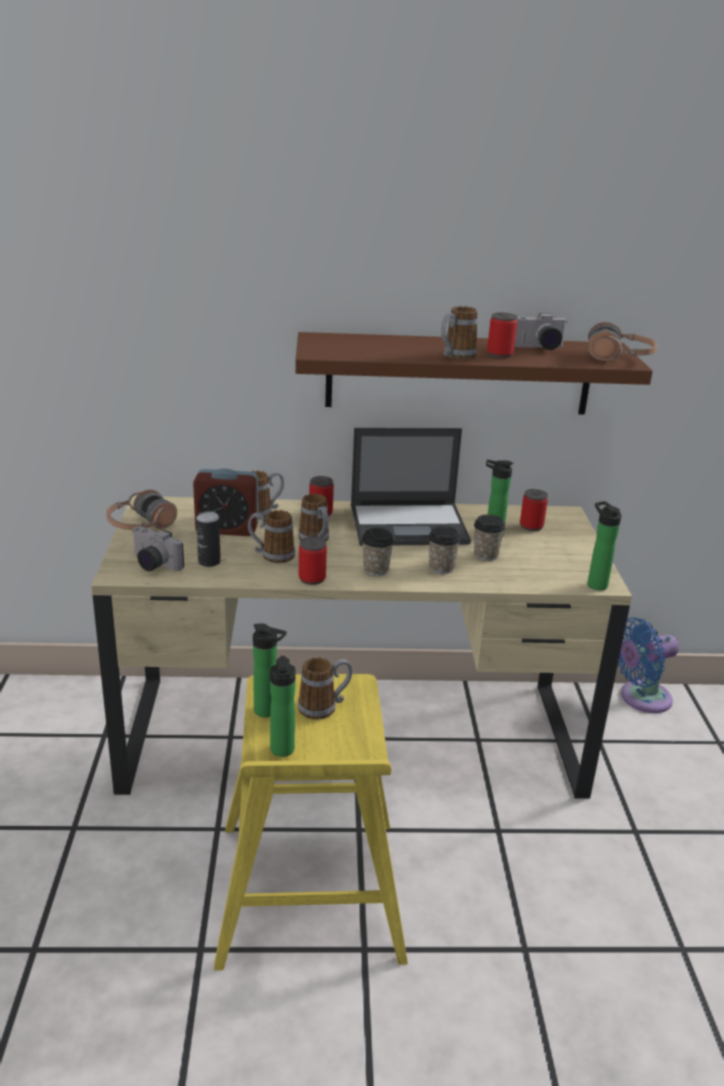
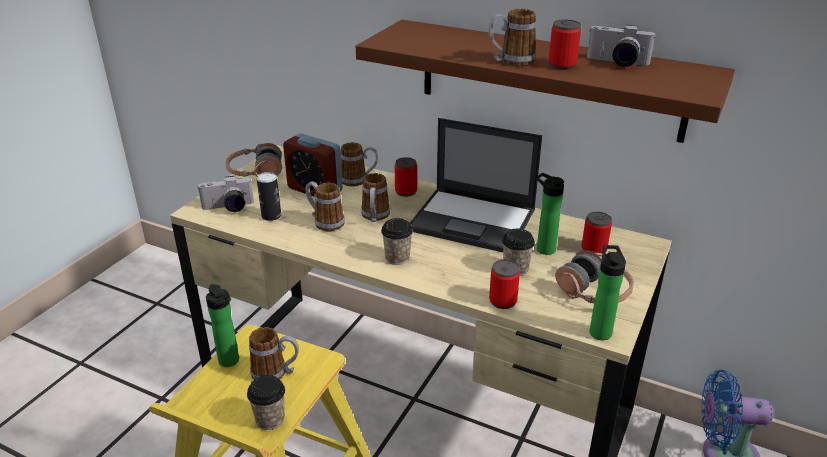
camera: 30 degrees right, 5 degrees up
camera [132,526,184,571] -> camera turned 75 degrees counterclockwise [197,176,254,212]
bottle [270,656,296,757] -> none
can [299,537,327,585] -> can moved to [489,260,520,309]
cup [428,526,461,574] -> cup moved to [247,375,285,430]
headphones [588,322,658,361] -> headphones moved to [556,250,634,303]

